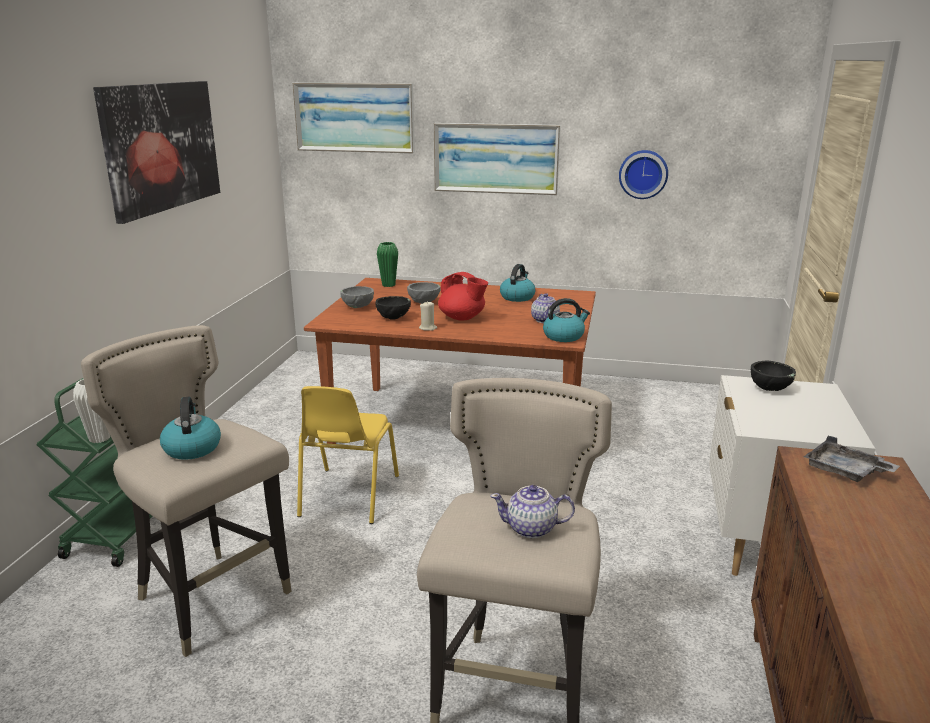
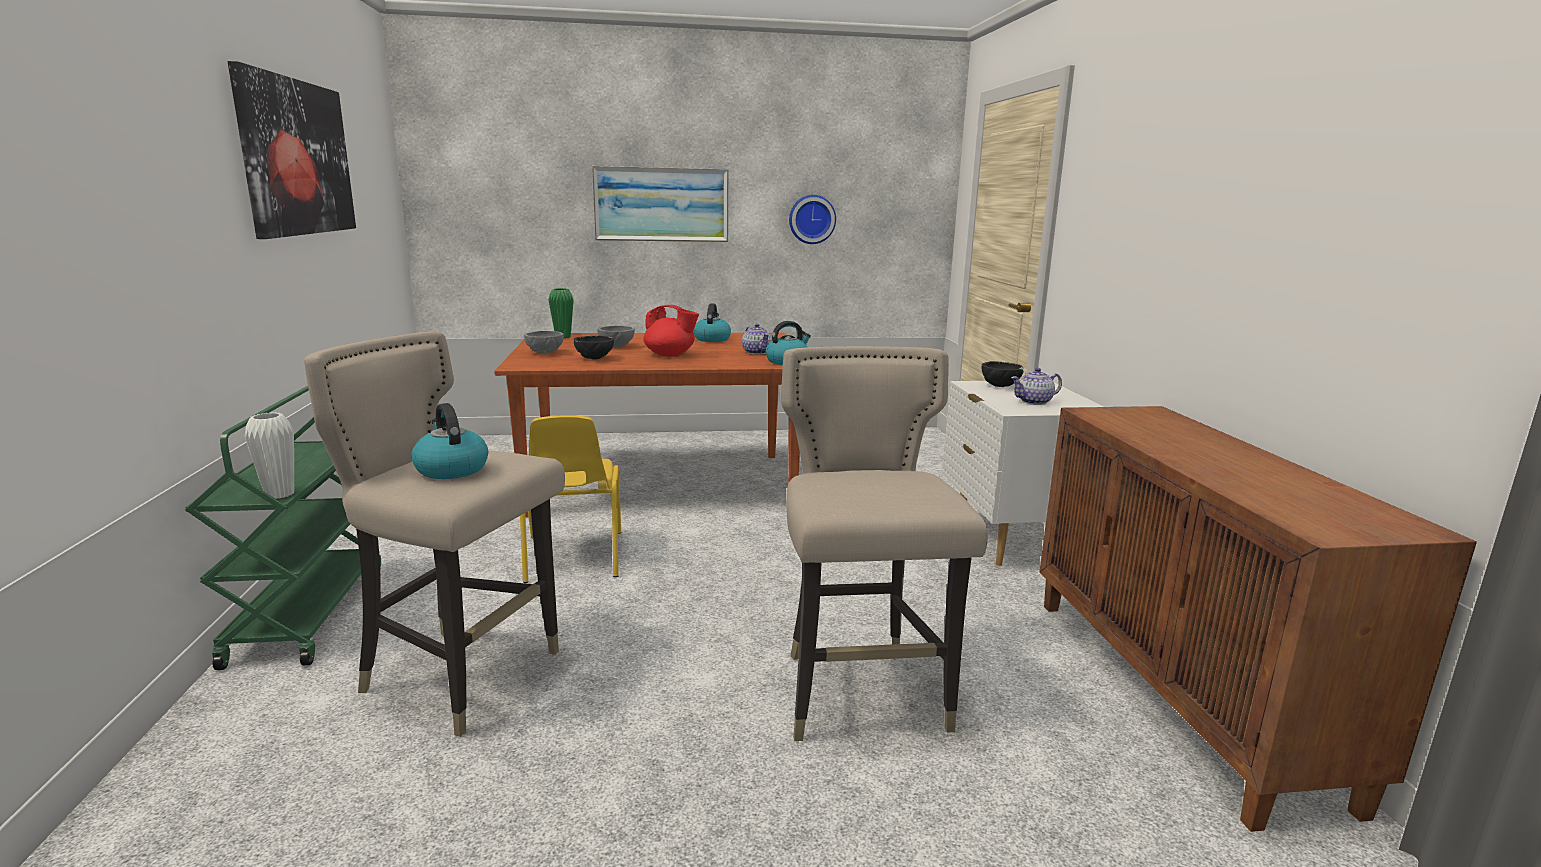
camera: 20 degrees left, 5 degrees down
picture [292,83,415,153] -> none
beige candle [419,301,437,331] -> none
teapot [490,485,575,538] -> teapot moved to [1011,368,1062,405]
grey tray [804,435,900,482] -> none

